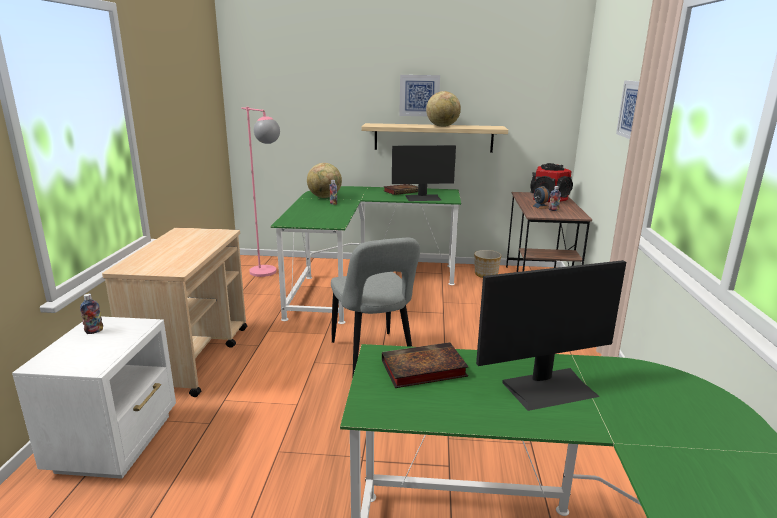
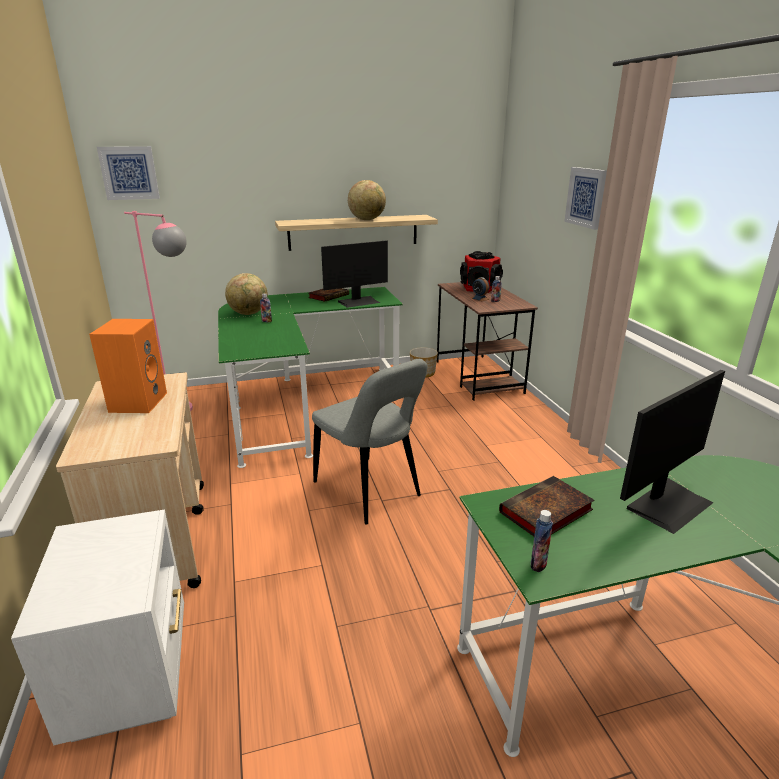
camera: 20 degrees left, 5 degrees up
bottle [80,294,103,334] -> bottle moved to [530,510,553,572]
picture [399,75,440,116] -> picture moved to [97,146,160,200]
none -> orange speaker [89,319,167,413]

